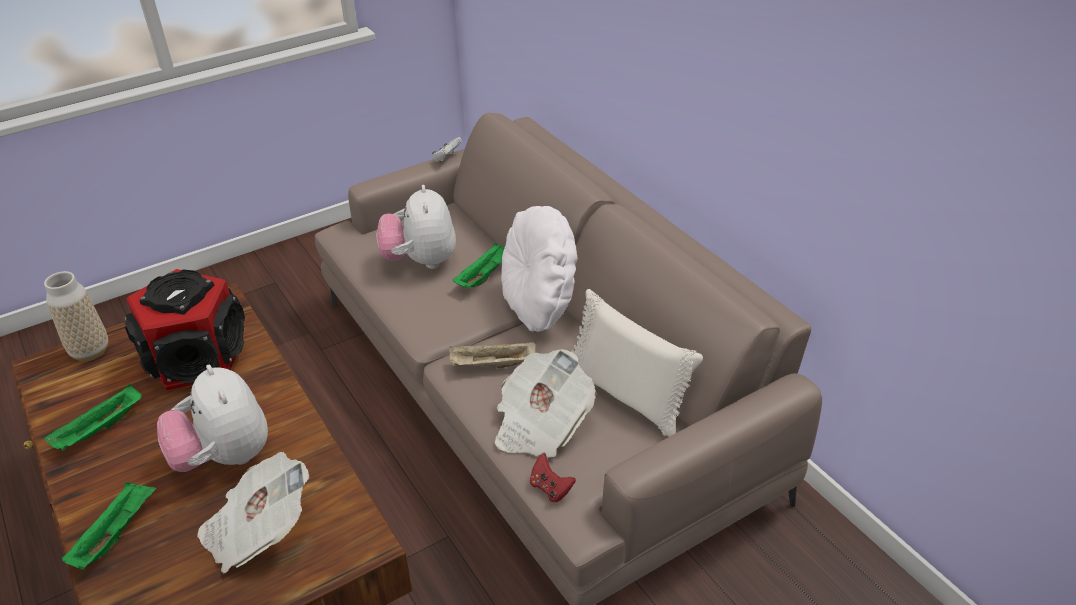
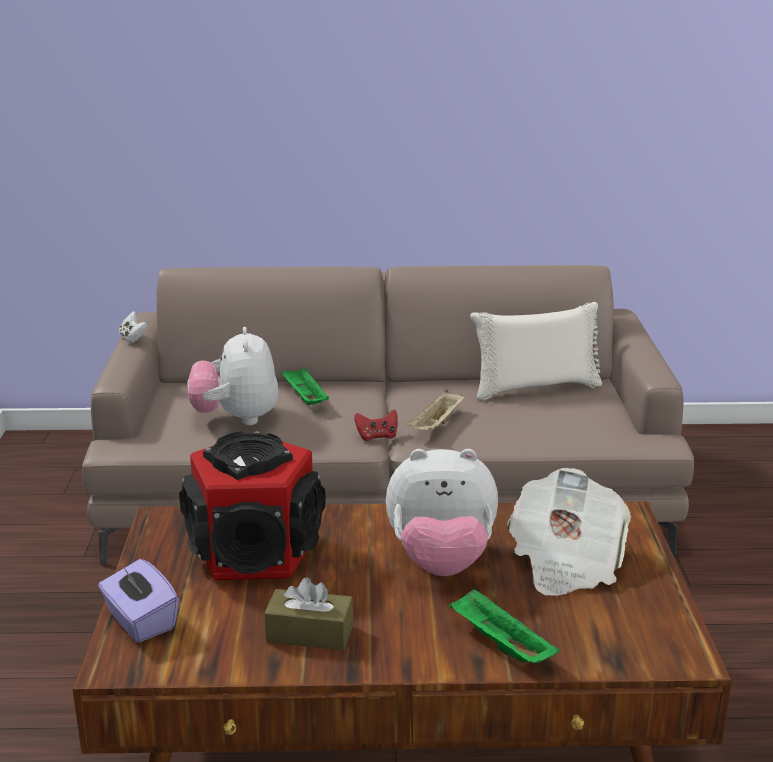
camera: 60 degrees left, 15 degrees down
vase [44,271,108,361] -> purple tissue box [98,559,178,643]
green tray [44,385,142,451] -> brown tissue box [264,577,353,650]
plush toy [377,185,456,269] -> plush toy turned 60 degrees clockwise [187,327,279,425]
newspaper [495,349,595,458] -> none
white pillow [501,206,577,332] -> none
red game controller [530,454,576,503] -> red game controller moved to [355,410,398,441]

